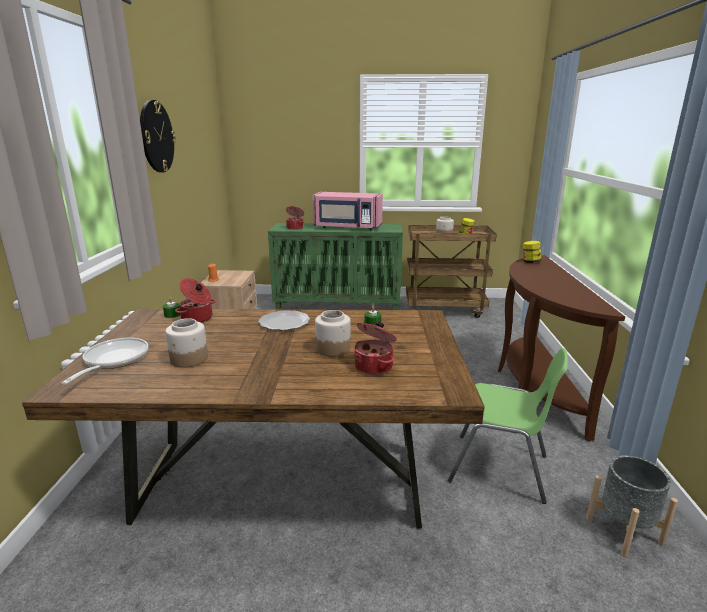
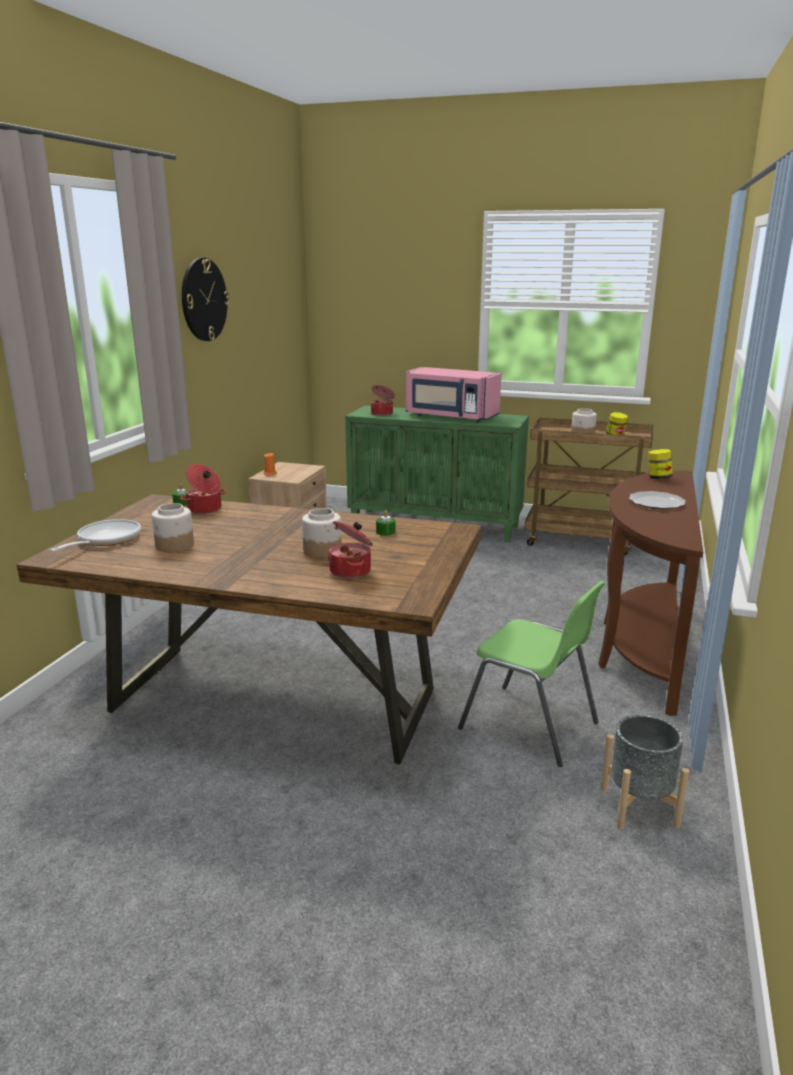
camera: 15 degrees right, 0 degrees up
plate [259,310,310,330] -> plate moved to [629,491,686,509]

